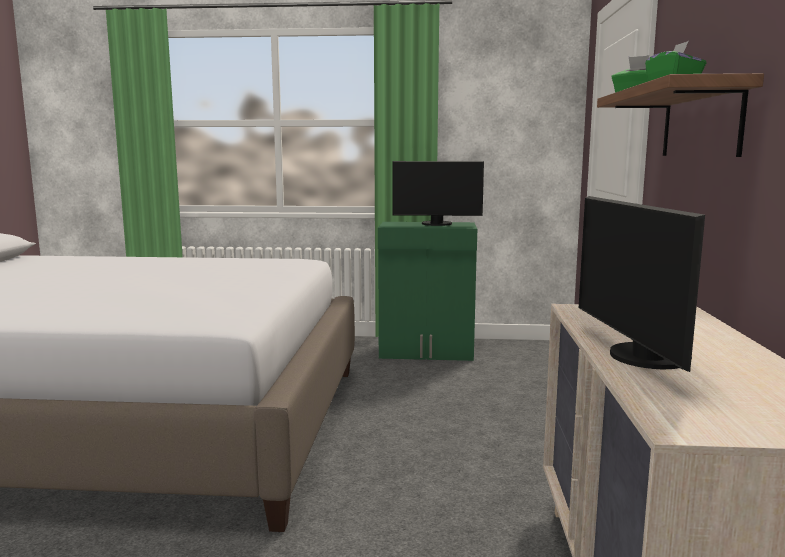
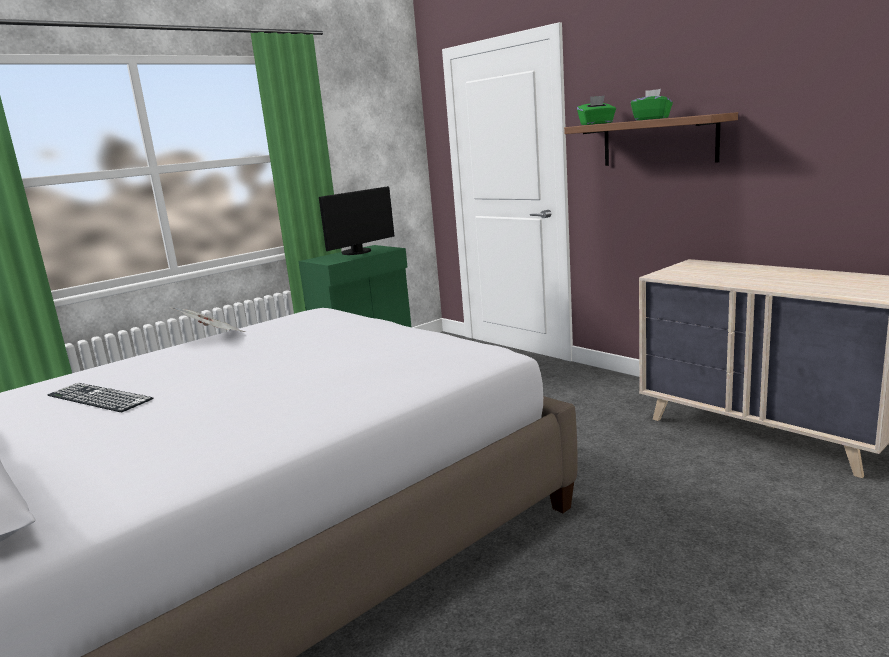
camera: 45 degrees left, 5 degrees up
monitor [579,196,705,372] -> none
none -> keyboard [48,383,153,412]
none -> newspaper [168,307,246,332]

